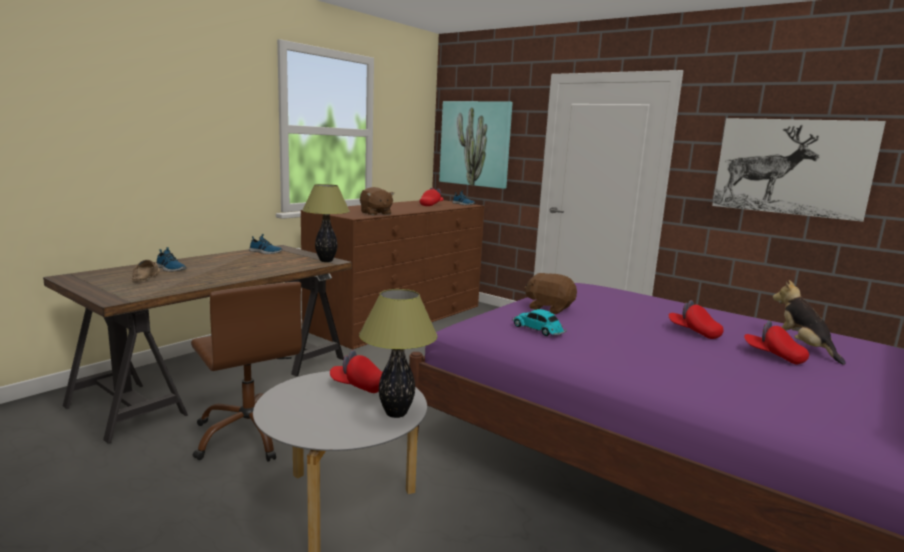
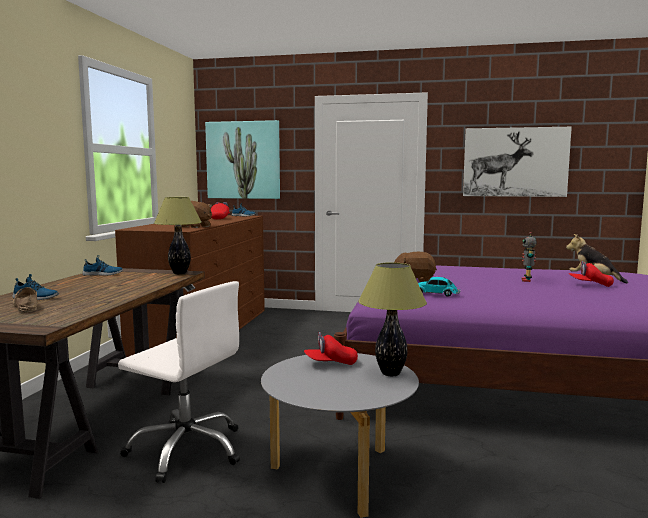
camera: 25 degrees left, 5 degrees down
brown office chair [191,282,302,462] -> white office chair [118,281,240,483]
red cap [669,300,723,339] -> toy robot [521,232,537,282]

